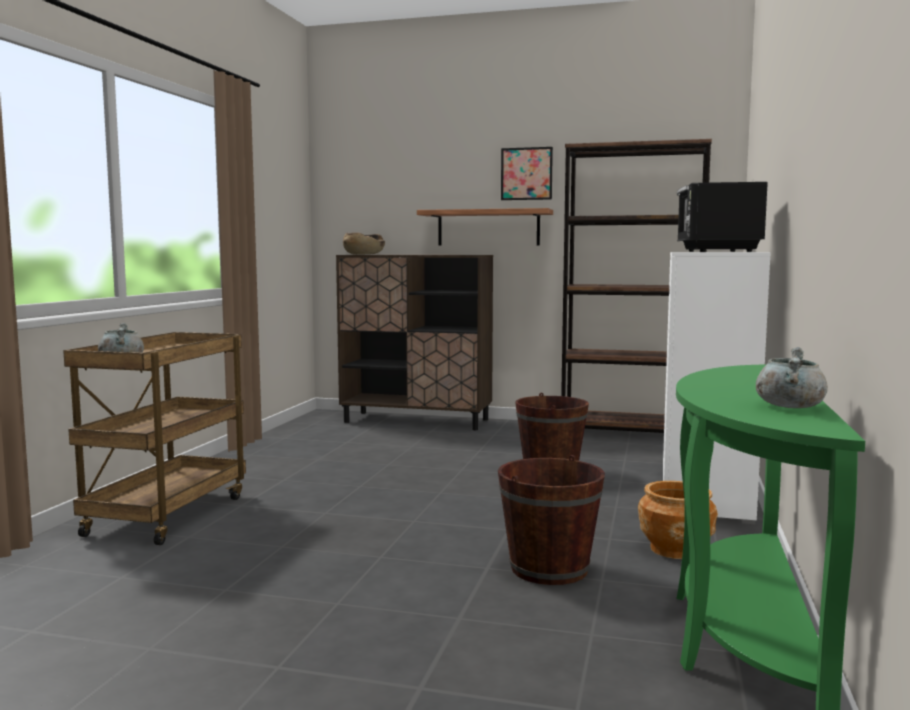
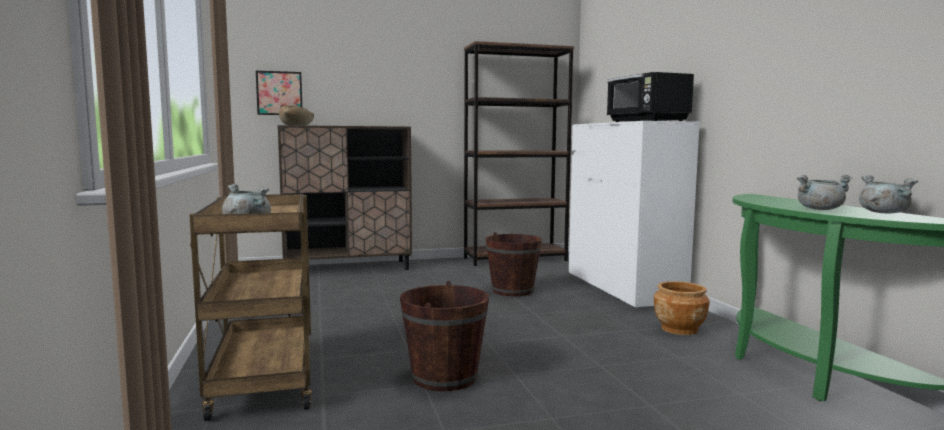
camera: 30 degrees left, 0 degrees up
shelf [417,208,553,246] -> none
brown bucket [498,455,605,585] -> brown bucket moved to [400,281,489,391]
picture [501,147,553,200] -> picture moved to [256,71,302,115]
none -> grey cooking pot [797,175,853,210]

